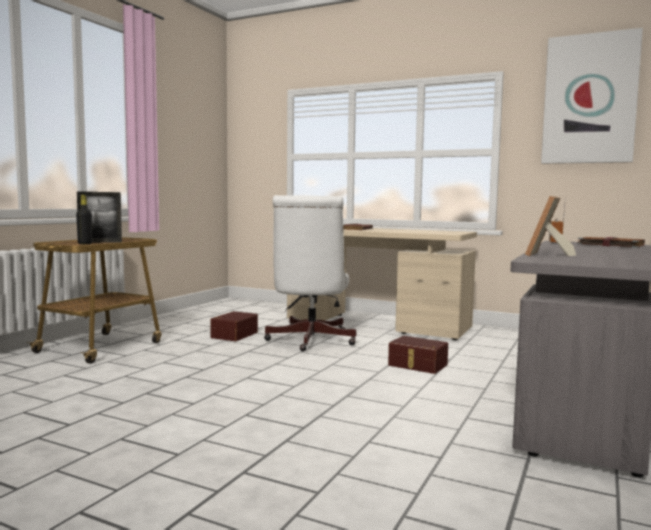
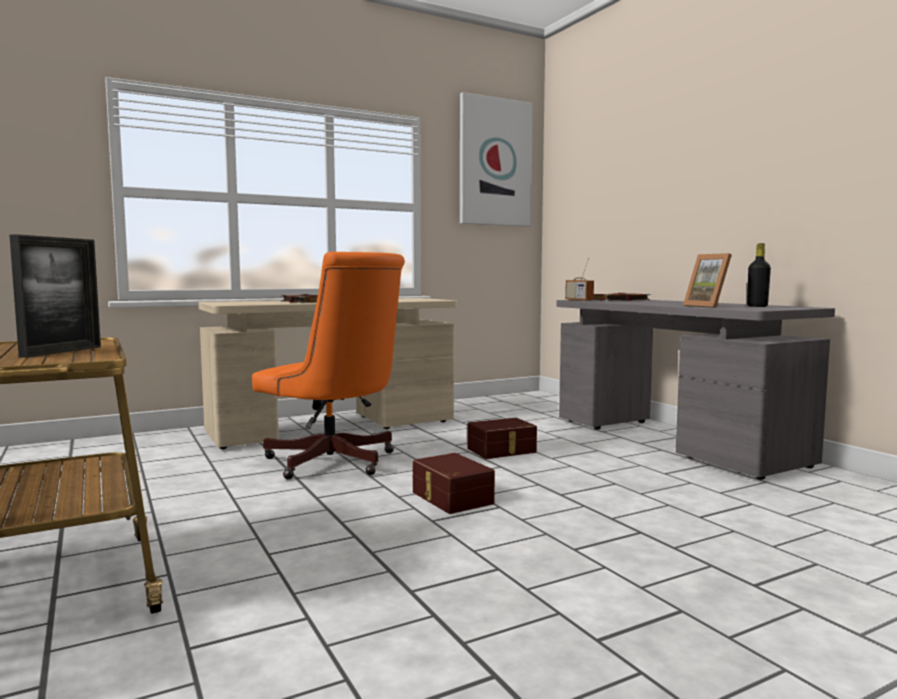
camera: 55 degrees left, 0 degrees up
black bottle [76,195,92,244] -> black bottle moved to [747,243,771,307]
brown storage box [210,311,258,341] -> brown storage box moved to [413,453,495,514]
white office chair [264,195,356,351] -> orange office chair [252,252,405,480]

